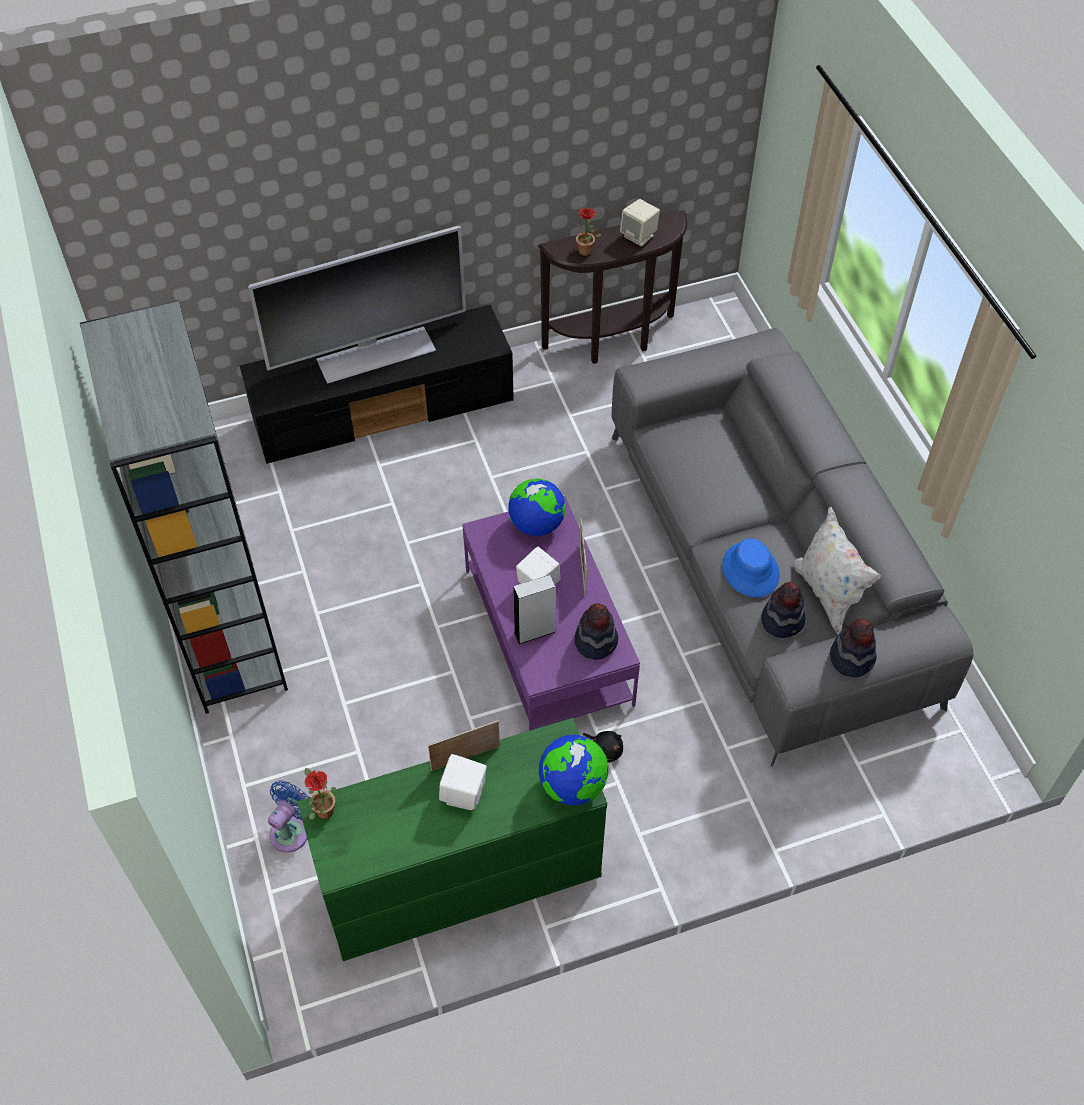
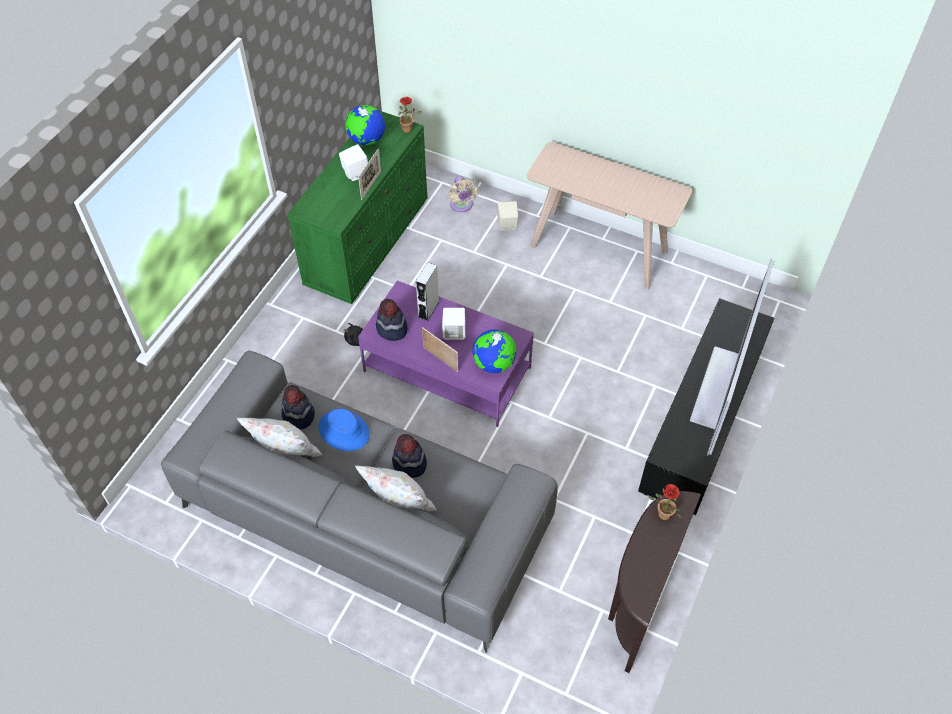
camera: 135 degrees right, 0 degrees up
grey bookcase [80,300,288,714] -> beige console table [527,142,692,290]
blue fan [268,781,310,853] -> beige fan [448,176,479,212]
globe [539,735,608,805] -> globe moved to [345,105,385,146]
beige speaker [620,199,660,247] -> beige speaker moved to [497,201,518,232]
hat [830,619,876,677] -> hat moved to [392,434,427,478]
none -> white pillow [355,466,437,511]

